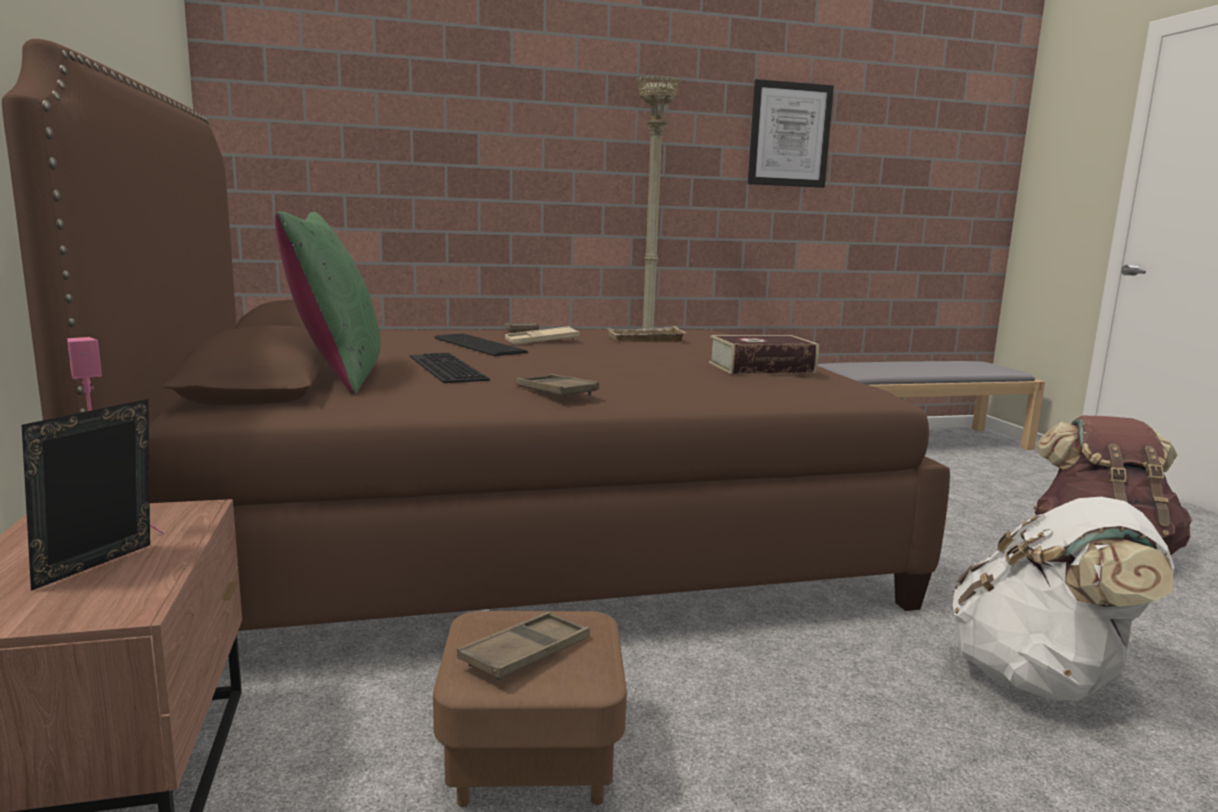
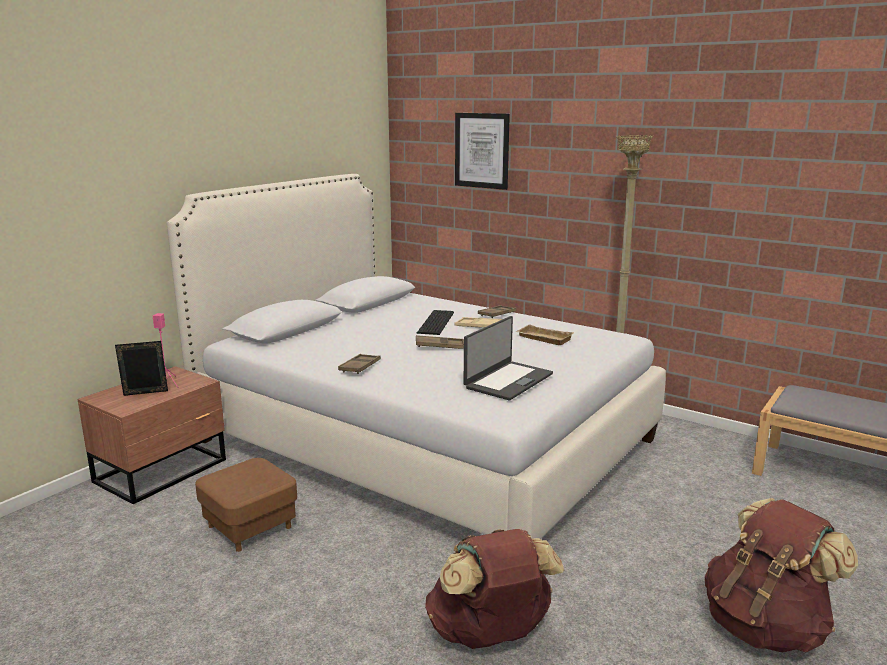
camera: 50 degrees right, 5 degrees up
brown bed [2,39,950,631] -> white bed [167,174,666,539]
green pillow [275,211,381,394] -> none
keyboard [410,353,490,383] -> none
brown tray [457,612,590,680] -> brown tray moved to [416,335,464,349]
book [709,335,819,374] -> laptop [464,316,553,400]
picture [748,79,834,188] -> picture moved to [455,113,510,190]
white backpack [953,497,1174,701] -> brown backpack [425,529,564,649]

